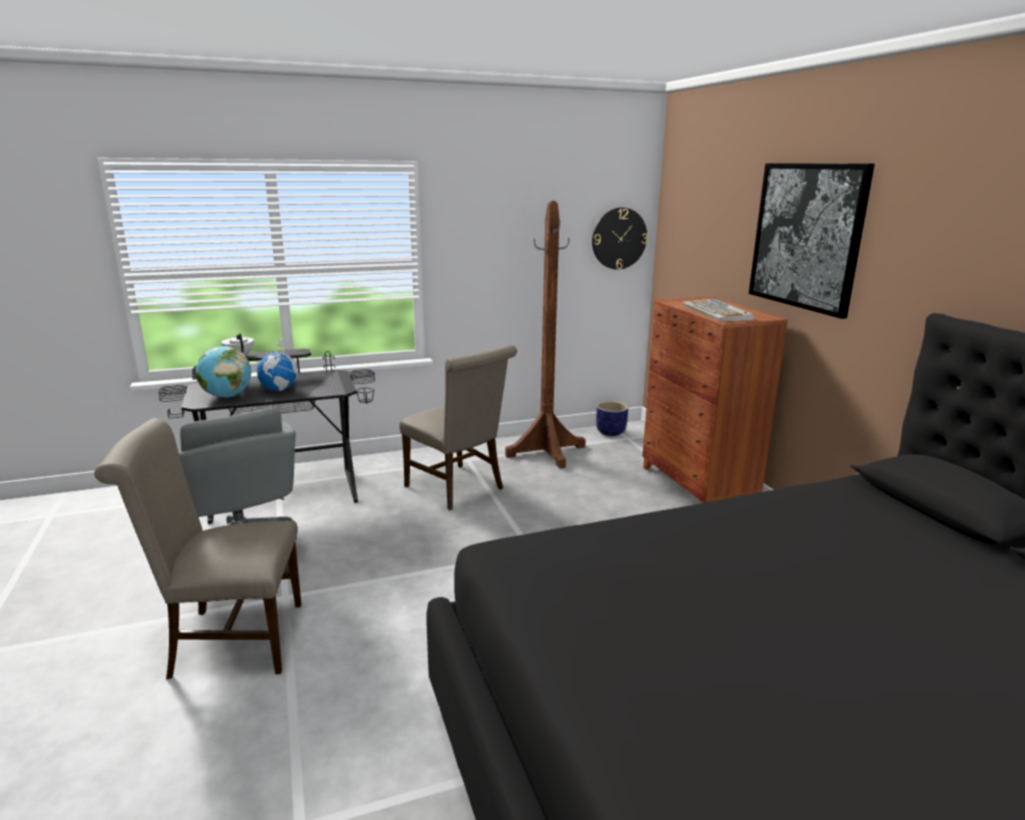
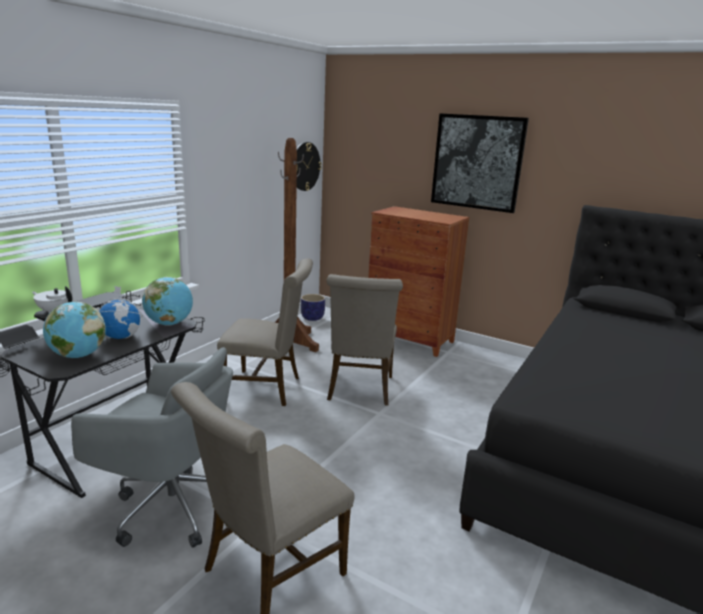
camera: 40 degrees left, 0 degrees up
keyboard [683,299,754,322] -> none
none -> globe [142,277,193,326]
none -> beige chair [326,274,403,406]

